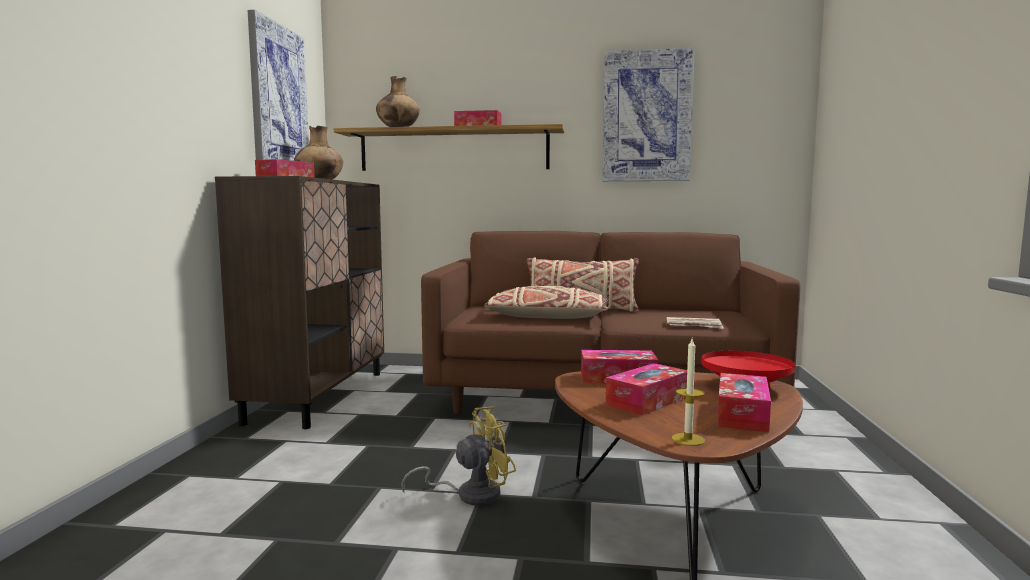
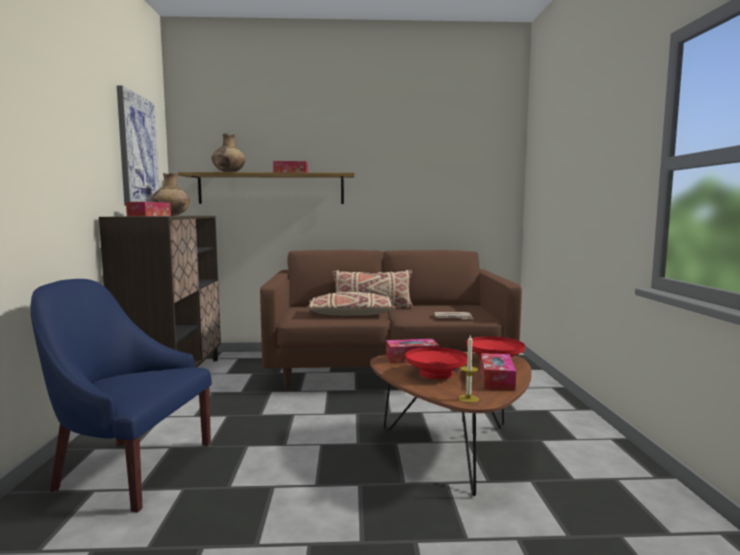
camera: 10 degrees left, 0 degrees up
yellow fan [401,406,516,506] -> none
picture [602,47,695,181] -> none
tissue box [606,363,687,416] -> red bowl [406,347,468,379]
none -> blue armchair [30,279,212,512]

